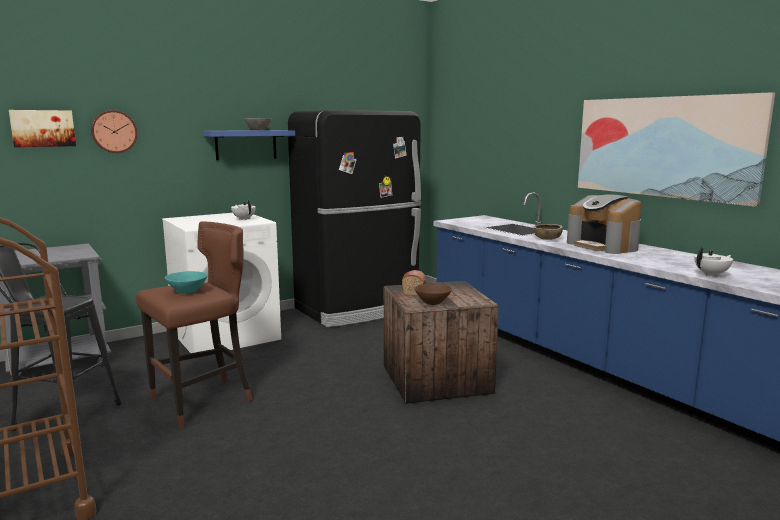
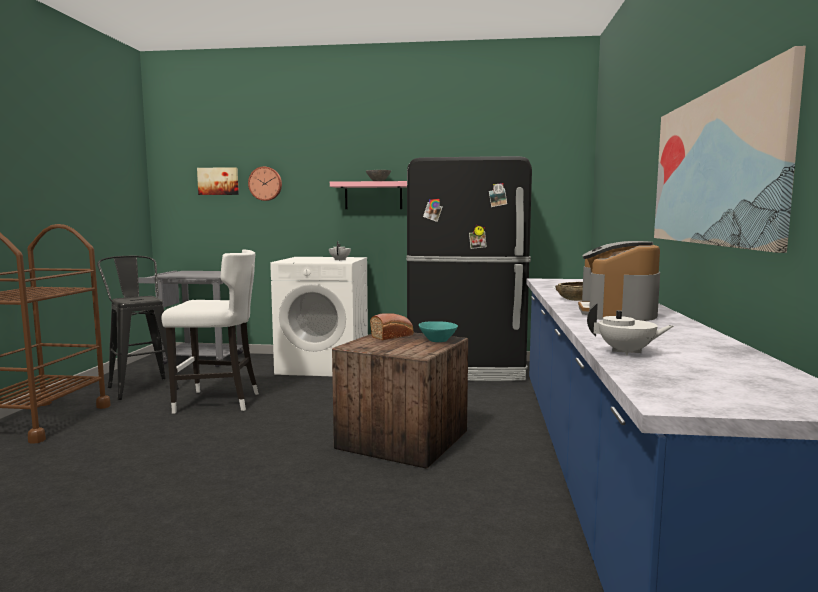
camera: 40 degrees right, 5 degrees down
brown stool [136,221,253,428] -> white stool [162,249,258,414]
turquoise bowl [165,271,208,294] -> turquoise bowl moved to [419,321,458,342]
blue shelf [203,130,295,160] -> pink shelf [330,181,407,209]
brown bowl [415,283,452,305] -> none

